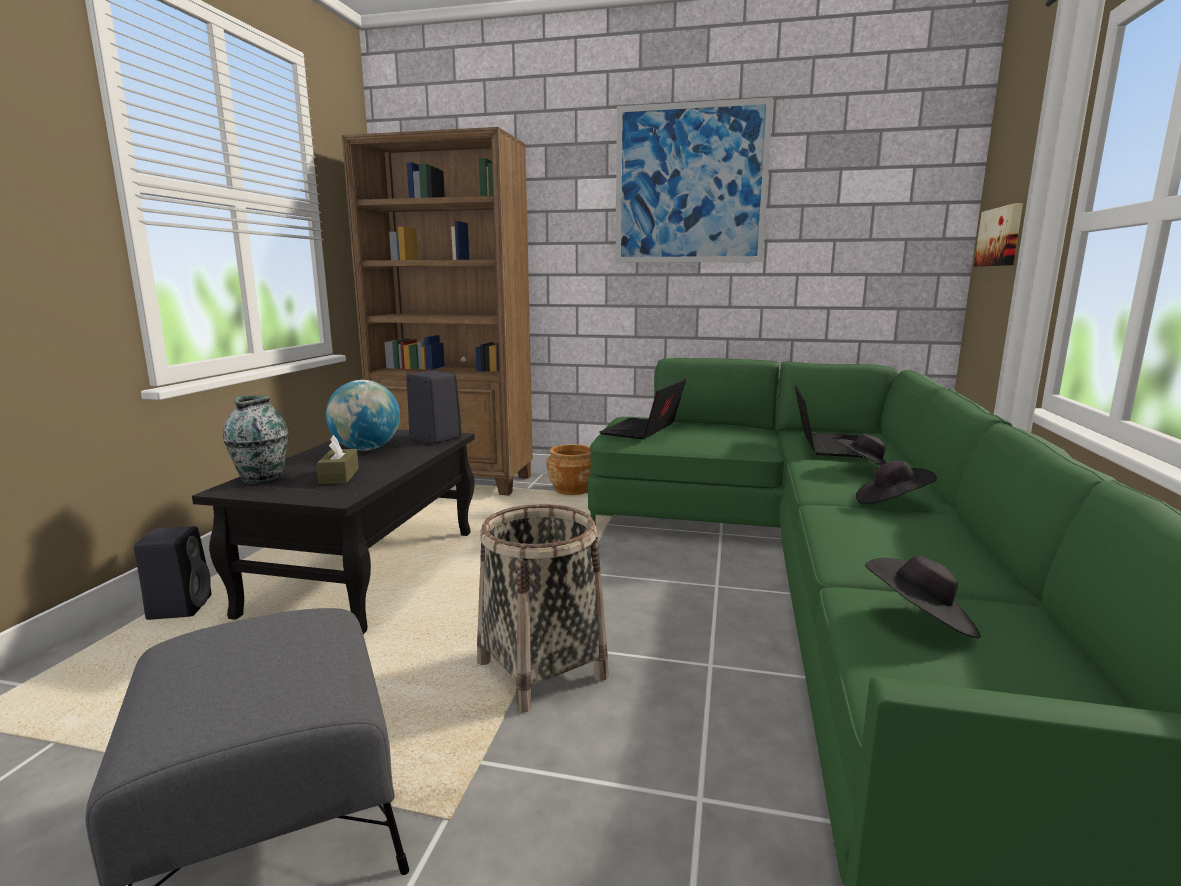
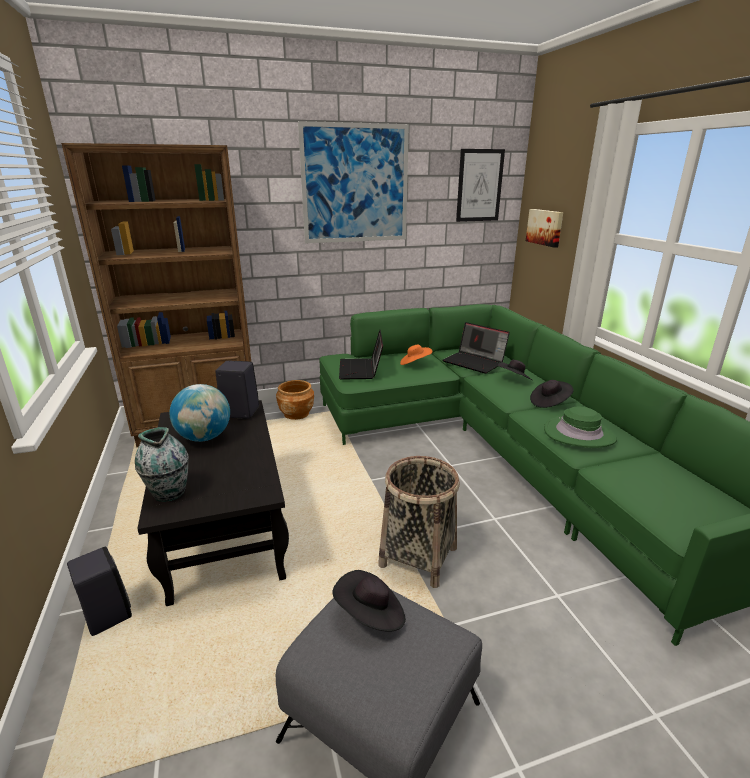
camera: 30 degrees left, 10 degrees up
brown tissue box [317,435,359,484] -> none
laptop [795,386,867,458] -> laptop turned 150 degrees clockwise [442,322,510,373]
black hat [865,556,981,638] -> black hat moved to [332,570,406,632]
none -> orange hat [400,345,432,365]
none -> picture [456,149,505,222]
none -> green hat [544,407,617,448]

